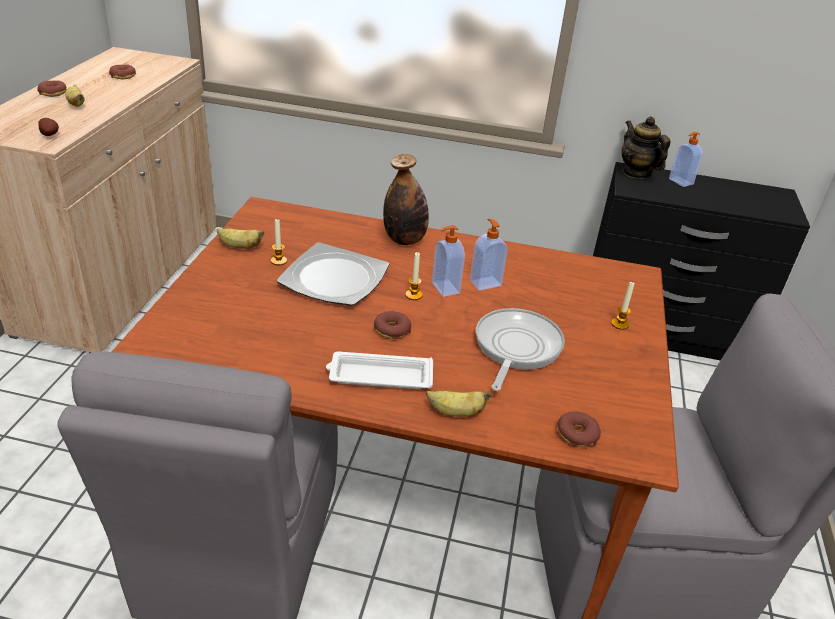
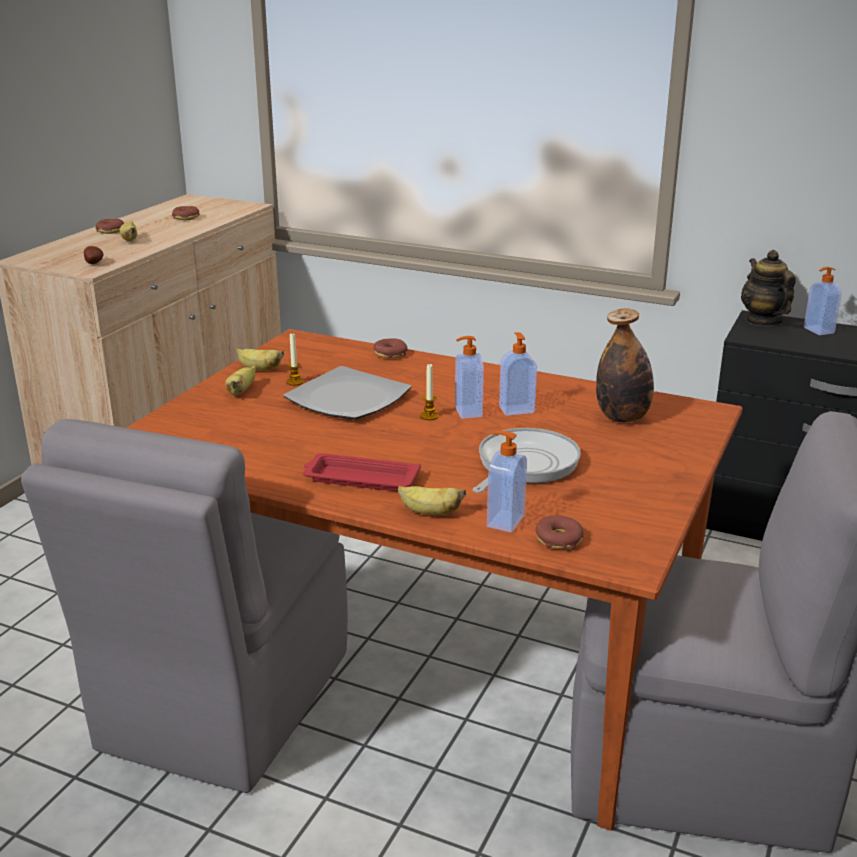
camera: 15 degrees right, 10 degrees down
white tray [326,352,433,389] -> red tray [303,453,421,491]
donut [374,311,411,339] -> donut moved to [373,339,408,359]
bottle [383,154,429,245] -> bottle moved to [596,308,654,422]
candle [611,281,635,330] -> none
none -> banana [225,366,256,395]
none -> soap dispenser [487,431,527,532]

